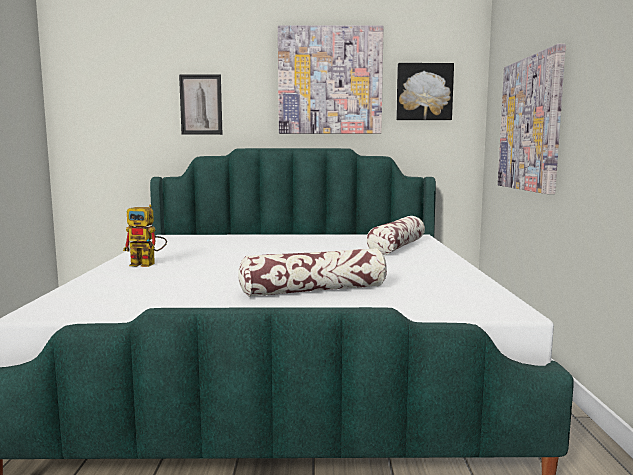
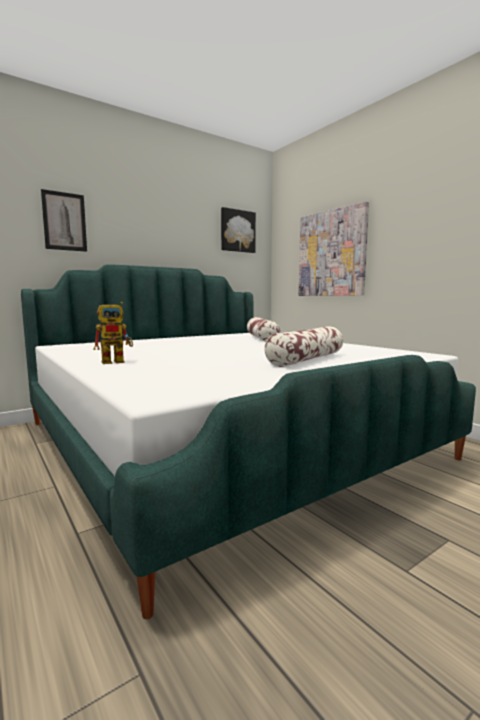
camera: 35 degrees left, 0 degrees up
picture [278,25,384,134] -> none

